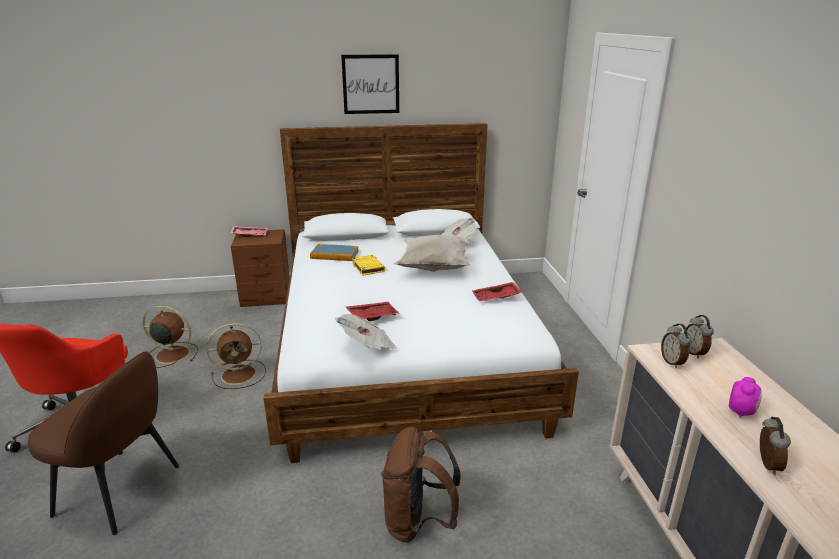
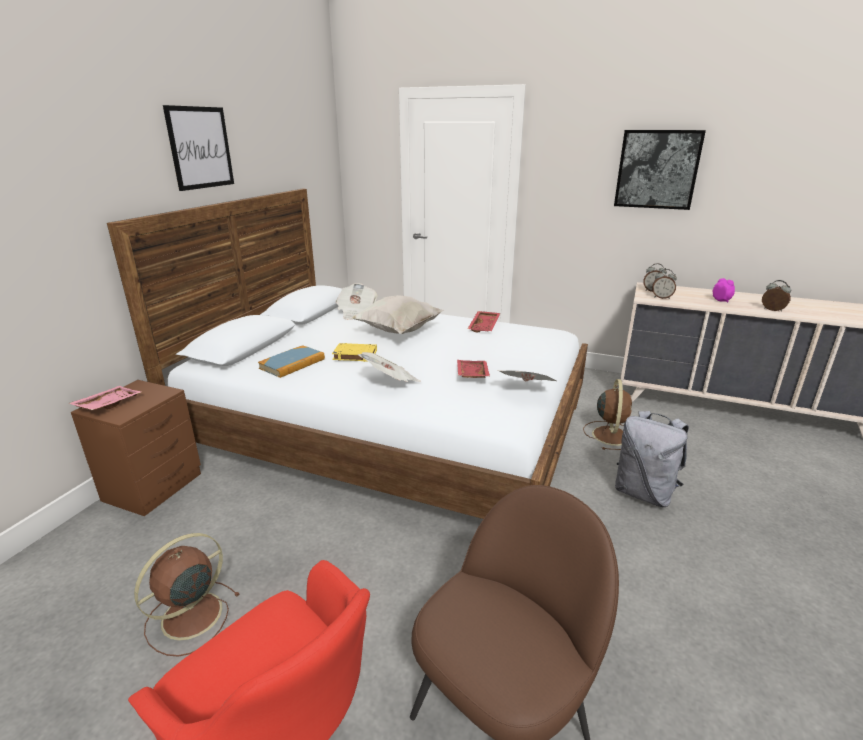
camera: 60 degrees left, 0 degrees up
brown fan [207,323,266,389] -> brown fan moved to [583,379,632,450]
brown backpack [381,427,461,543] -> grey backpack [615,411,689,507]
none -> newspaper [358,352,421,382]
none -> picture [614,130,706,210]

